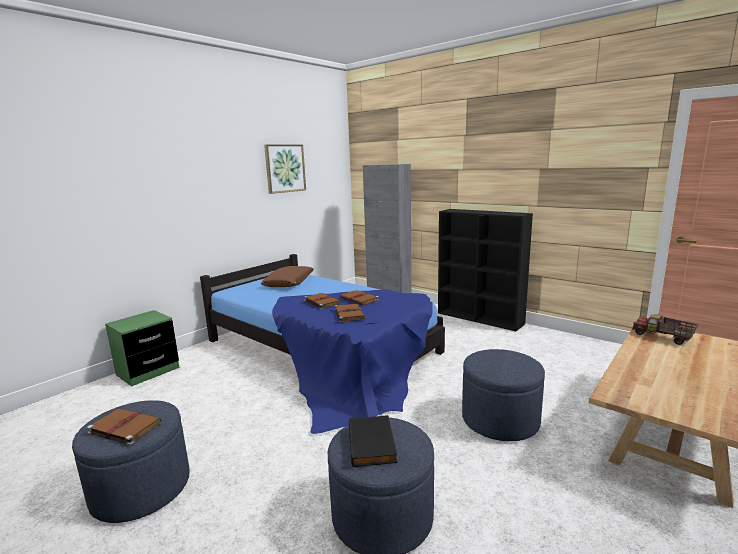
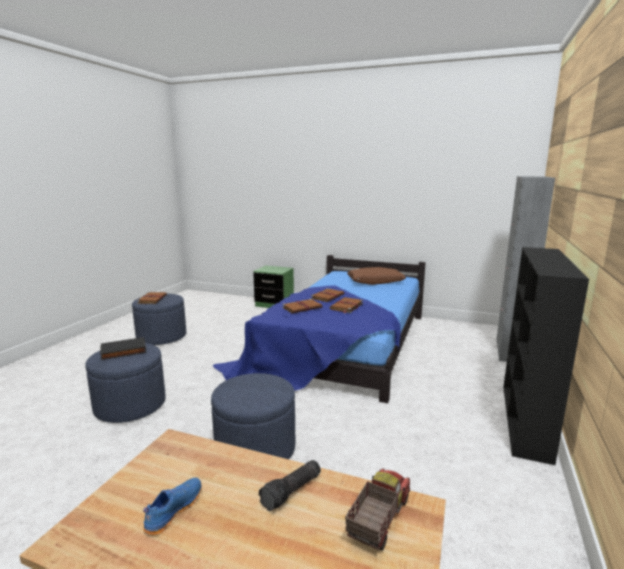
camera: 70 degrees right, 0 degrees up
picture [264,144,306,194] -> none
none -> blue shoe [143,477,202,535]
none -> flashlight [259,460,321,511]

